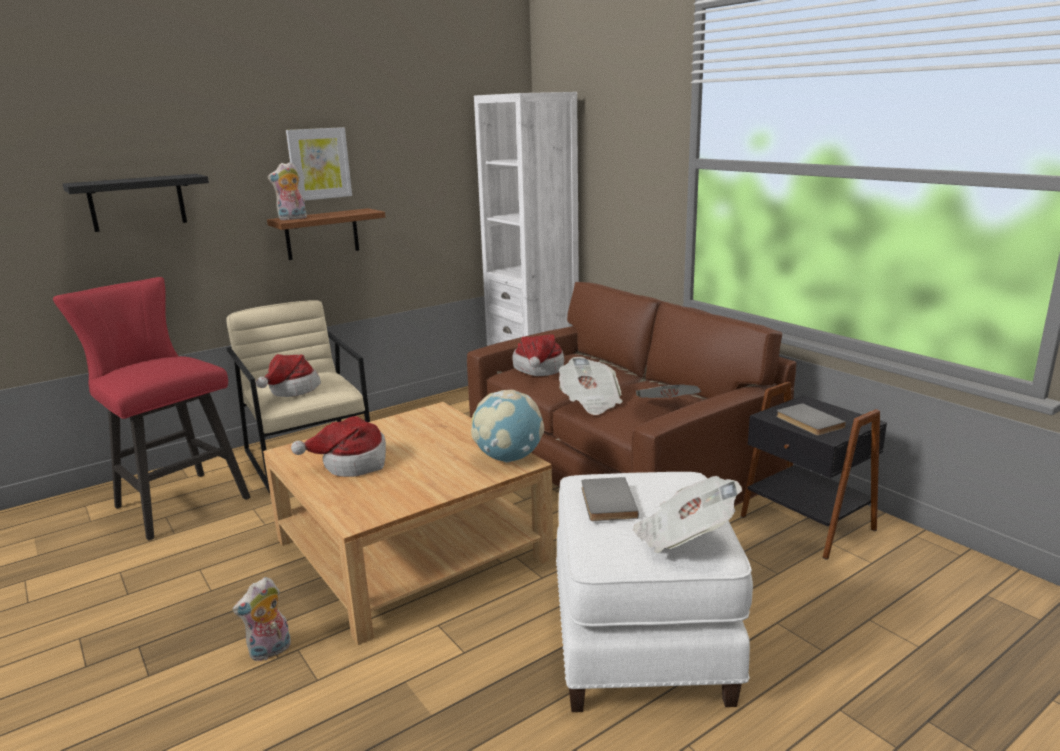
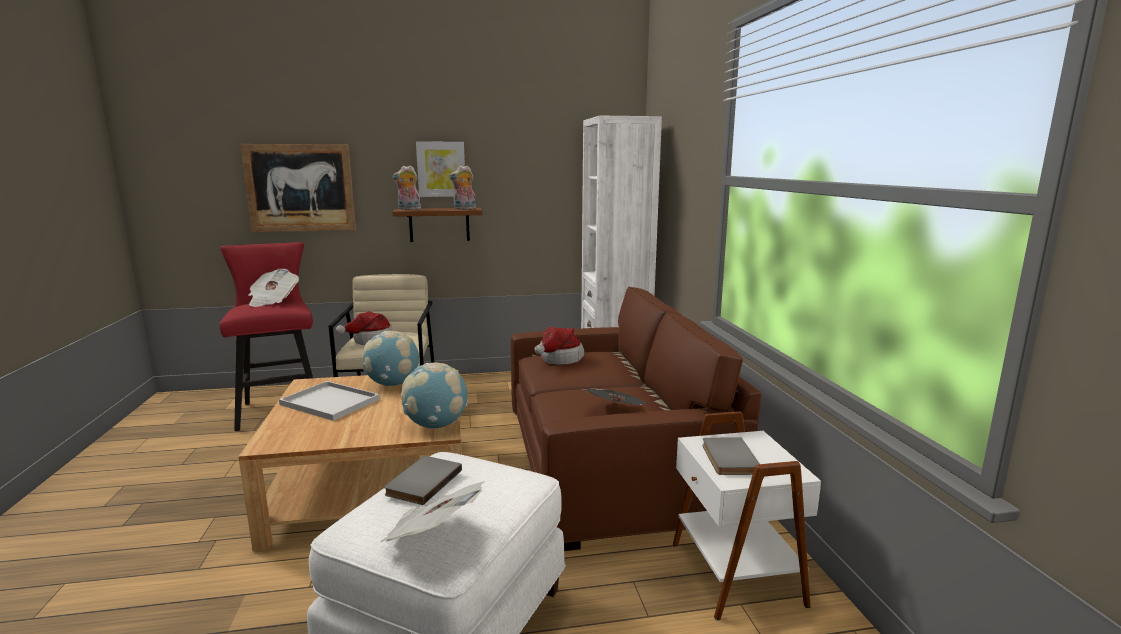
camera: 25 degrees right, 5 degrees down
black shelf [63,174,209,232] -> picture [240,144,356,232]
plush toy [232,577,291,661] -> plush toy moved to [449,166,476,210]
hat [291,416,386,477] -> white tray [279,381,380,421]
newspaper [559,357,623,415] -> newspaper moved to [248,269,299,307]
black side table [741,382,887,560] -> white side table [673,411,821,621]
none -> globe [362,331,419,386]

